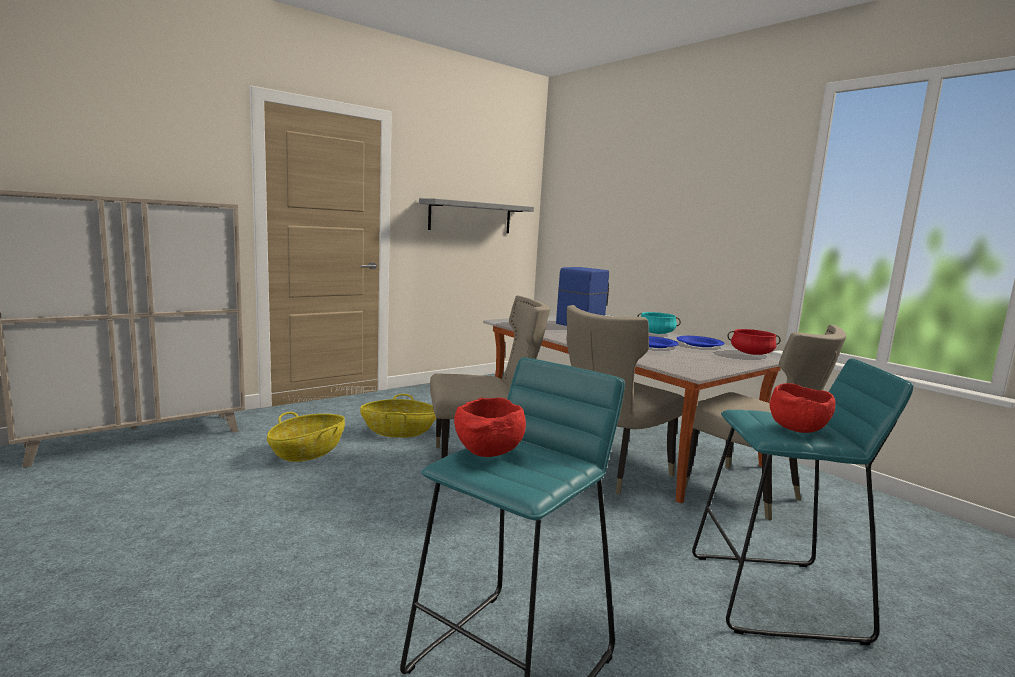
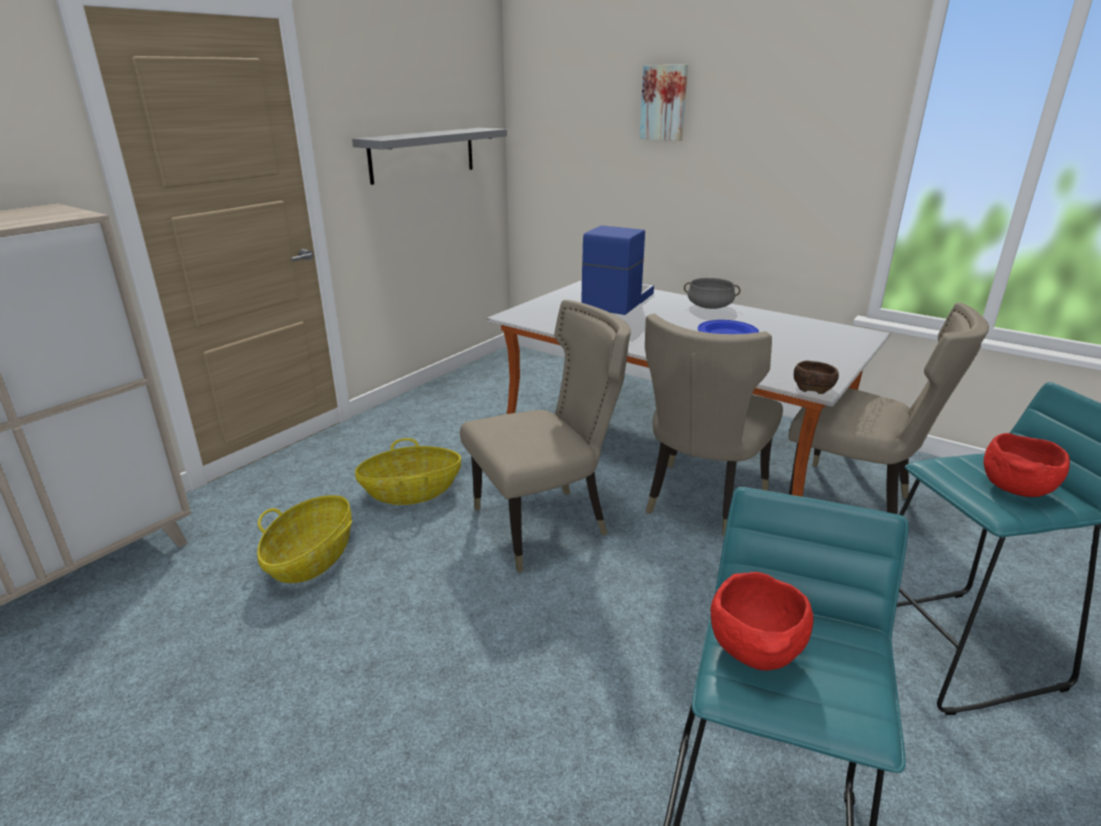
camera: 15 degrees left, 15 degrees up
turquoise cooking pot [637,312,681,334] -> grey cooking pot [684,278,740,309]
blue plate [676,336,724,347] -> none
red cooking pot [727,329,781,355] -> none
none -> picture [640,65,688,141]
none -> brown bowl [794,361,839,394]

